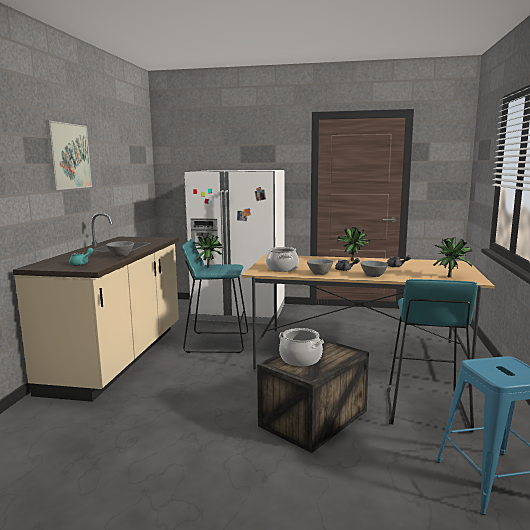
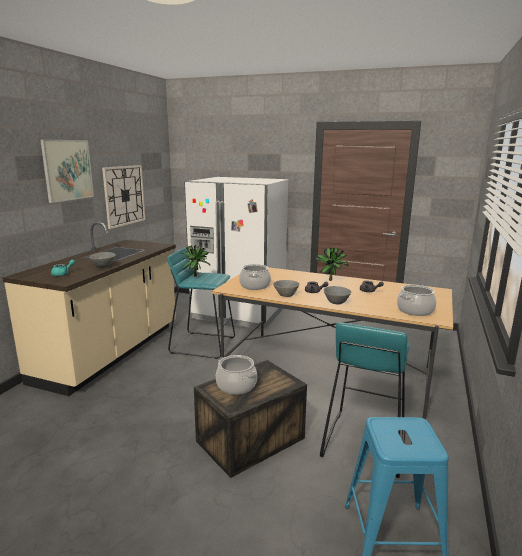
camera: 10 degrees right, 5 degrees up
potted plant [433,237,473,278] -> cooking pot [397,285,436,316]
none -> wall clock [102,165,146,229]

